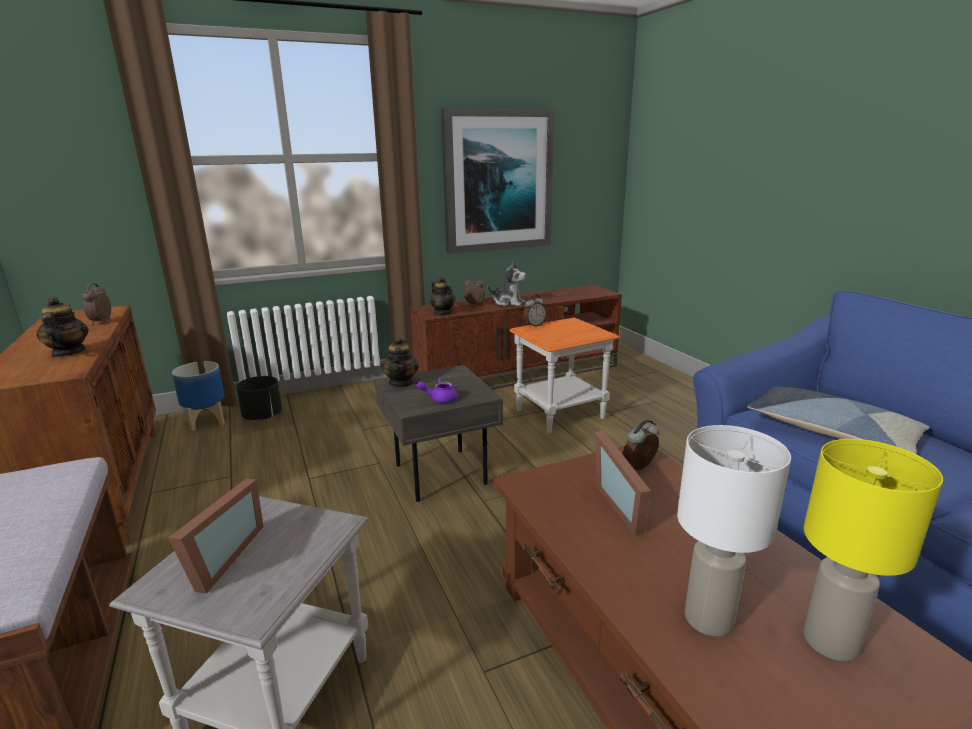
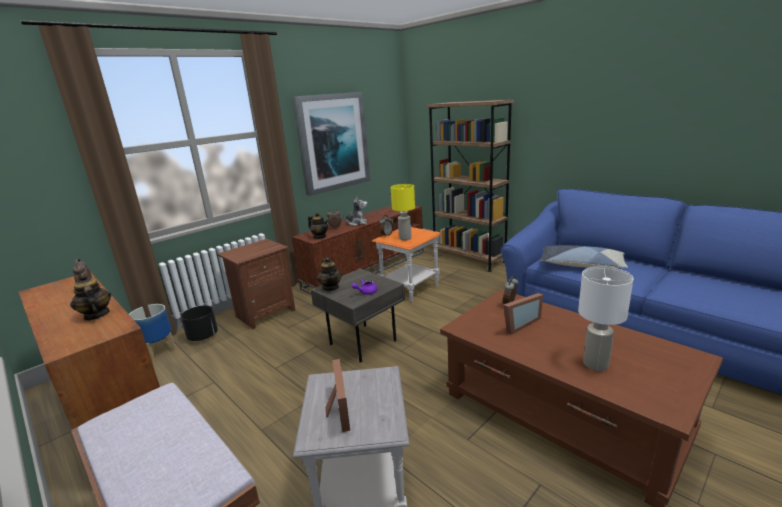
camera: 20 degrees left, 0 degrees up
picture frame [595,431,651,536] -> picture frame turned 90 degrees counterclockwise [503,293,543,335]
yellow table lamp [803,439,943,661] -> yellow table lamp moved to [390,184,415,240]
none -> brown nightstand [217,239,295,330]
none -> brown bookcase [427,99,514,272]

